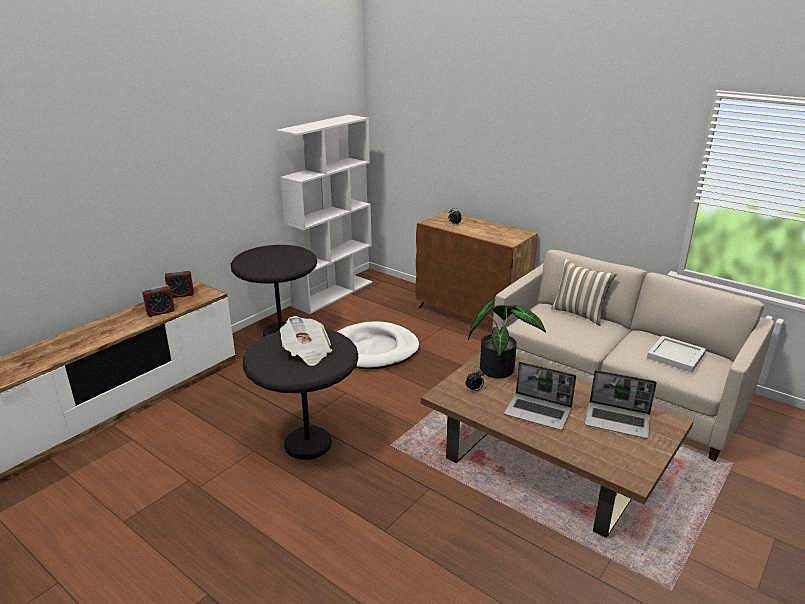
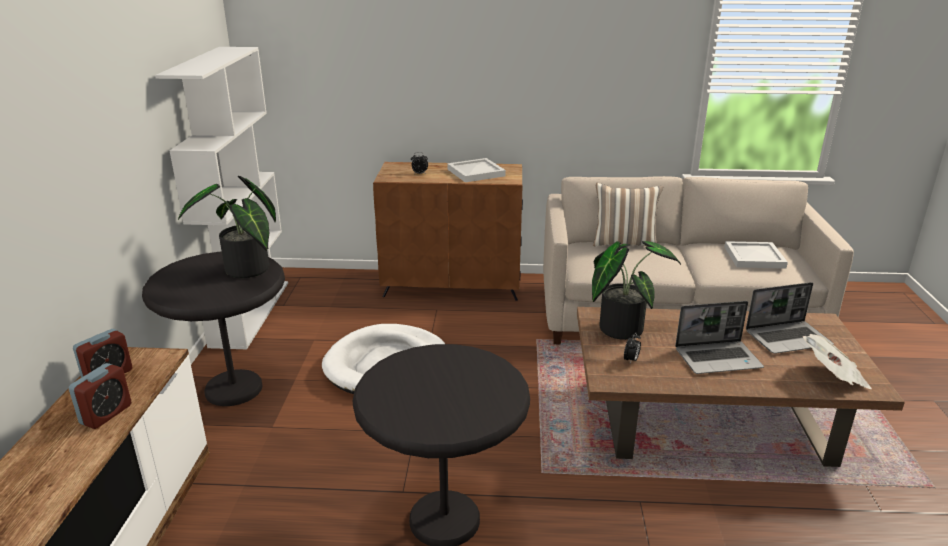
camera: 35 degrees left, 0 degrees up
newspaper [280,316,332,366] -> newspaper moved to [803,334,872,389]
none -> potted plant [178,176,276,278]
none -> white tray [447,158,506,182]

